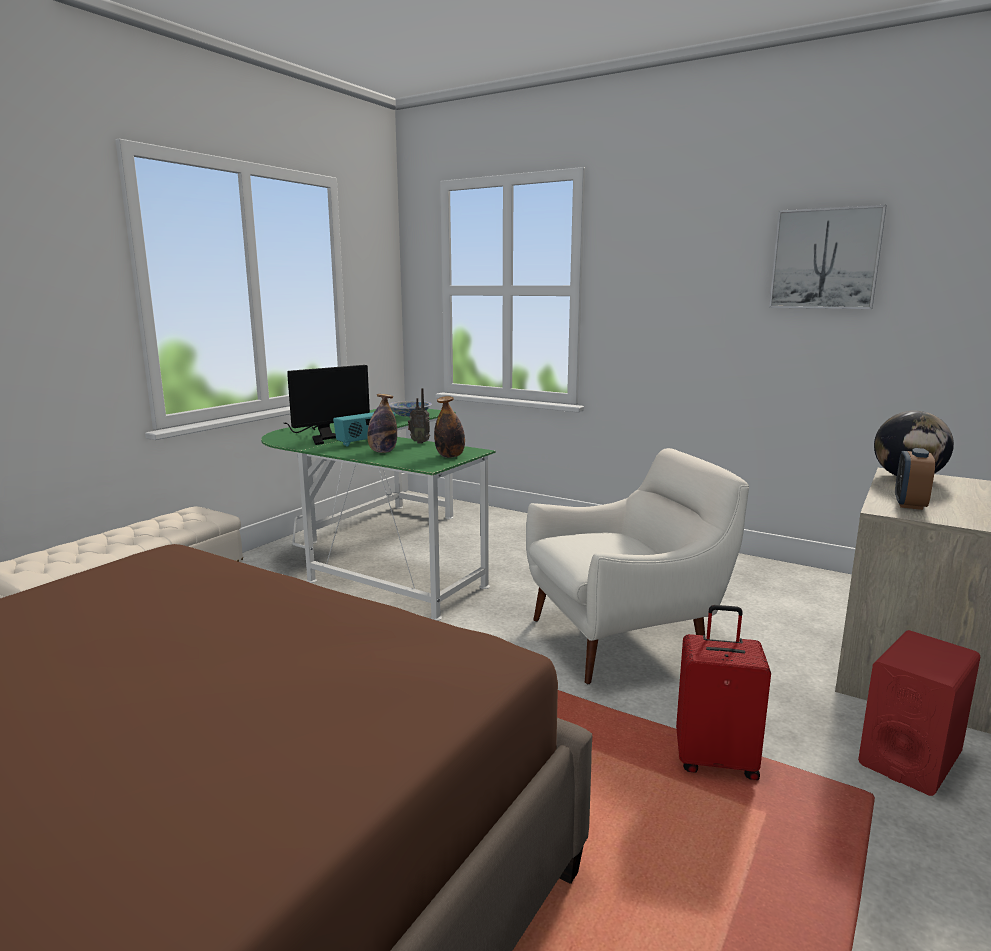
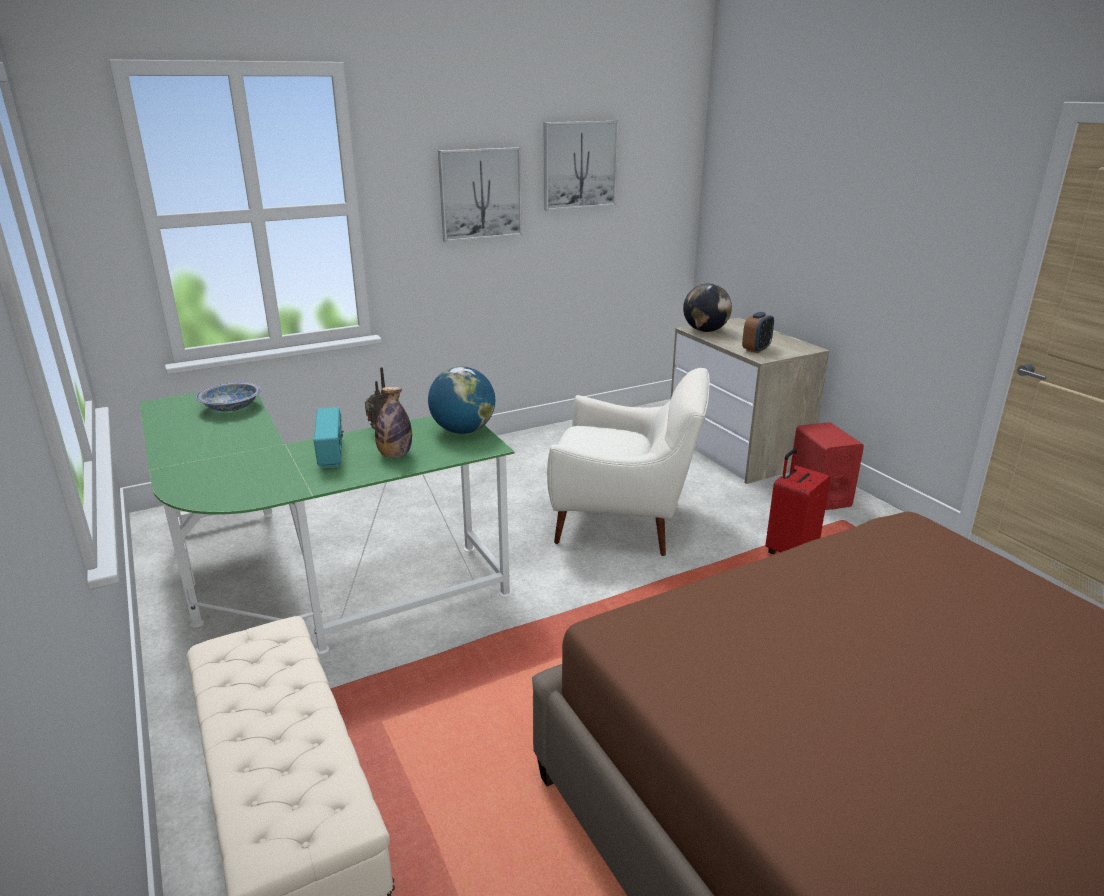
camera: 60 degrees left, 10 degrees up
monitor [284,365,370,445] -> none
bottle [434,396,465,458] -> globe [428,367,495,434]
white armchair [526,448,749,684] -> white armchair turned 90 degrees clockwise [547,368,710,556]
alarm clock [895,448,935,510] -> alarm clock turned 105 degrees counterclockwise [742,312,774,353]
none -> picture [438,147,522,242]

